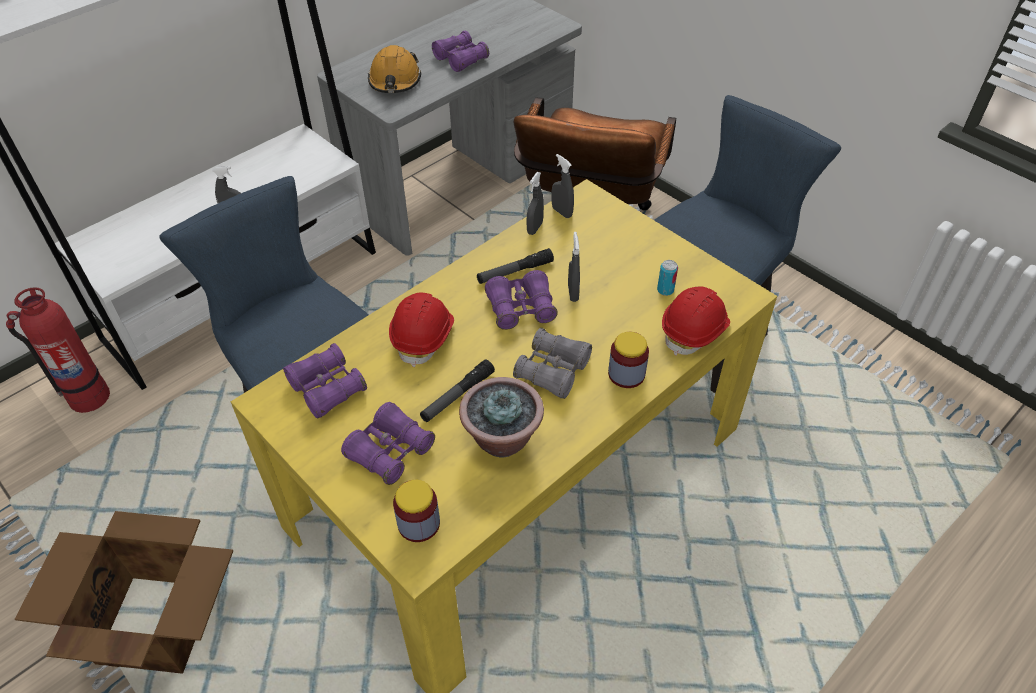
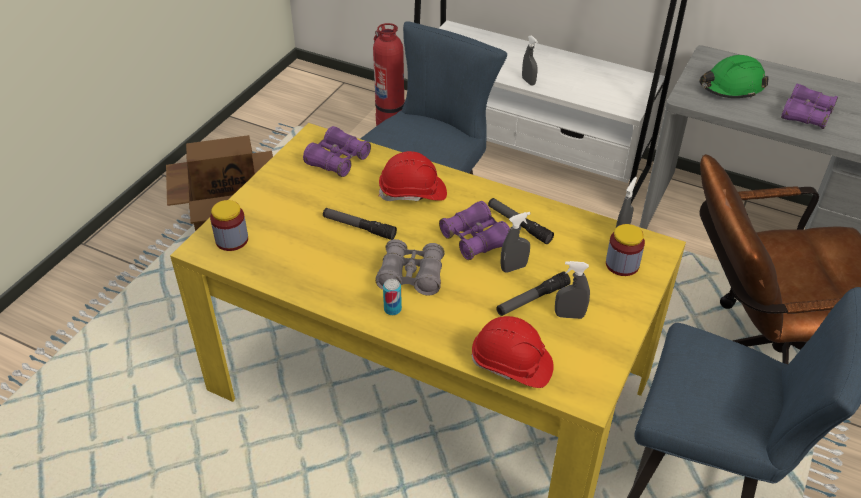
camera: 70 degrees right, 5 degrees down
purple binoculars [341,402,435,485] -> none
orange hard hat [368,45,421,93] -> green hard hat [700,55,769,99]
potted plant [459,377,544,458] -> none
grey spray bottle [527,172,544,235] -> grey spray bottle moved to [555,261,590,319]
jar [608,332,649,388] -> jar moved to [606,224,645,276]
can [657,260,678,296] -> can moved to [383,279,402,315]
none -> flashlight [496,271,571,316]

